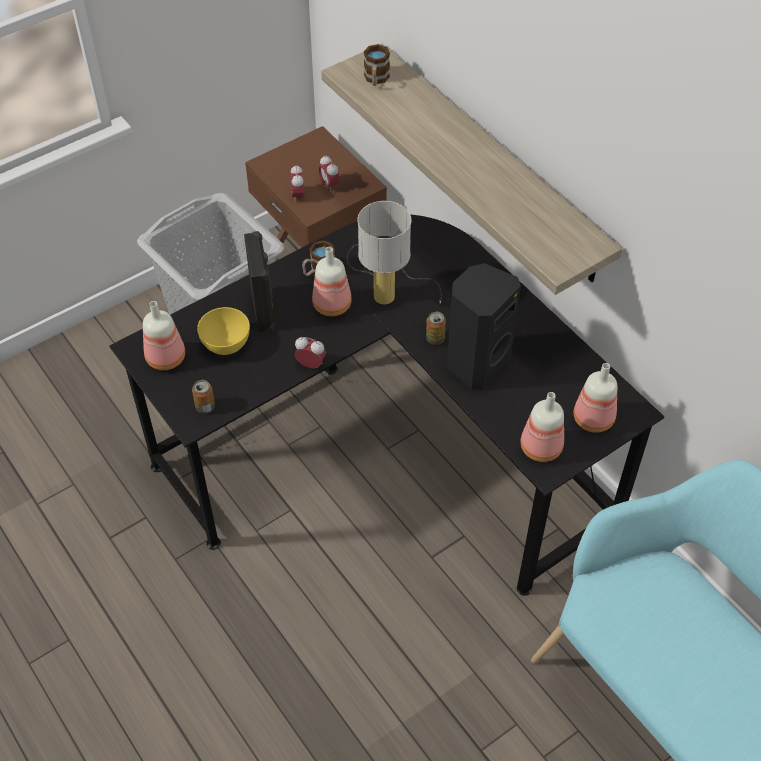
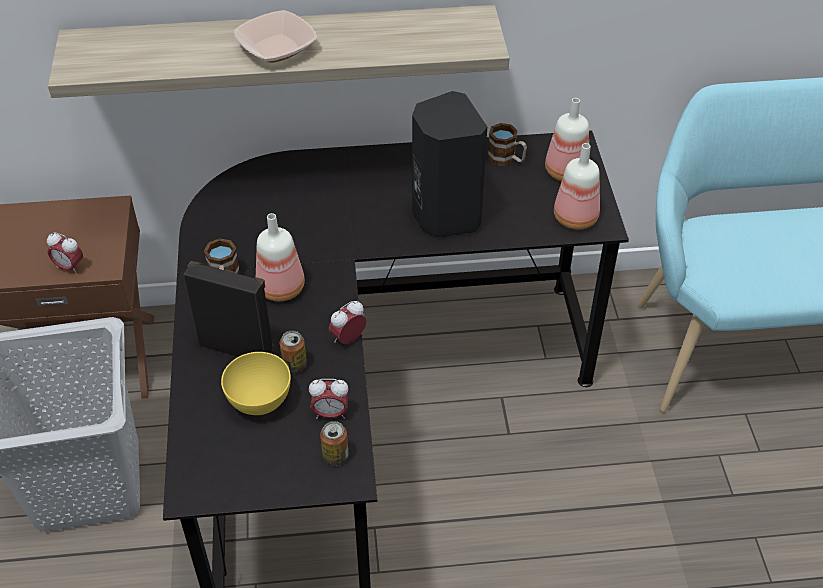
camera: 60 degrees left, 5 degrees down
bottle [143,301,185,370] -> none
alarm clock [318,155,340,192] -> alarm clock moved to [309,379,349,419]
table lamp [346,201,442,304] -> none
mug [364,44,390,86] -> mug moved to [488,123,527,166]
can [426,312,446,345] -> can moved to [280,331,307,373]
none -> bowl [234,10,317,63]

